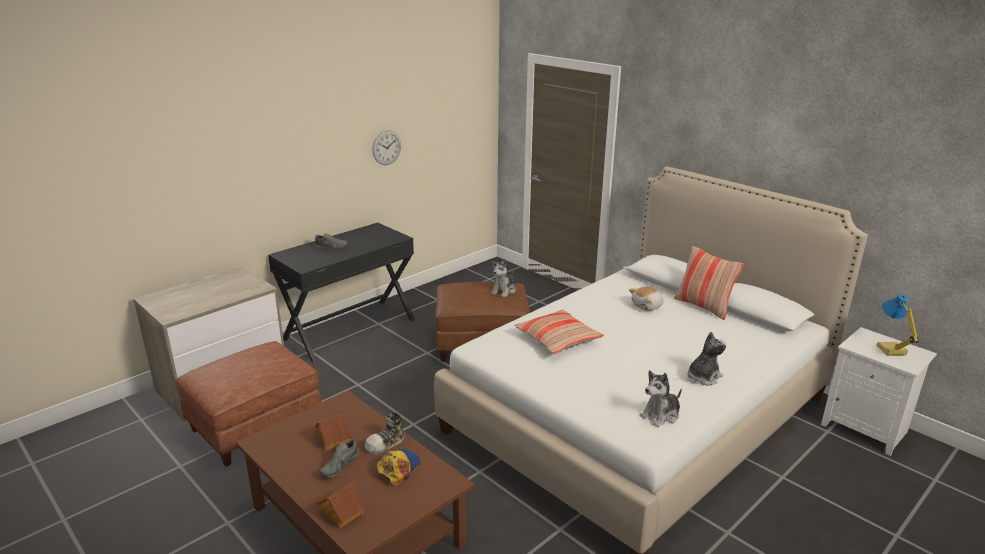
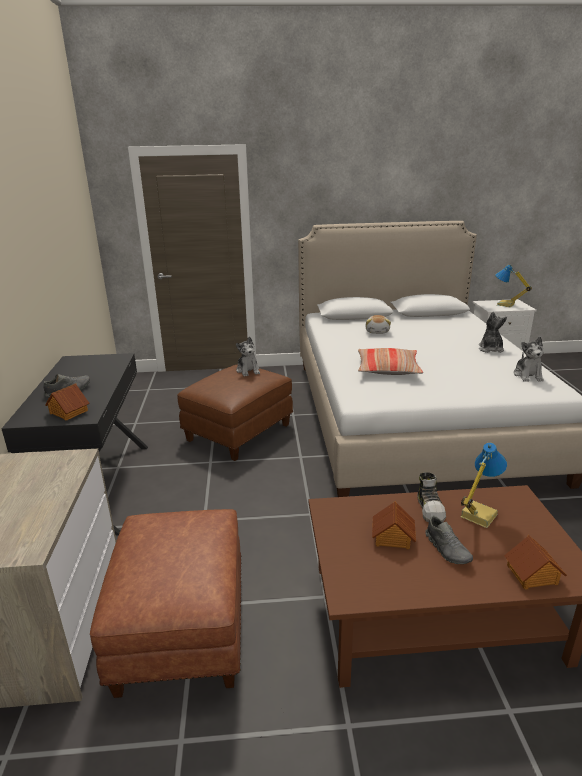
camera: 50 degrees left, 0 degrees up
wall clock [373,131,401,165] -> none
cap [377,449,420,486] -> table lamp [461,443,507,528]
pillow [674,246,744,320] -> none
none -> toy house [45,384,89,421]

